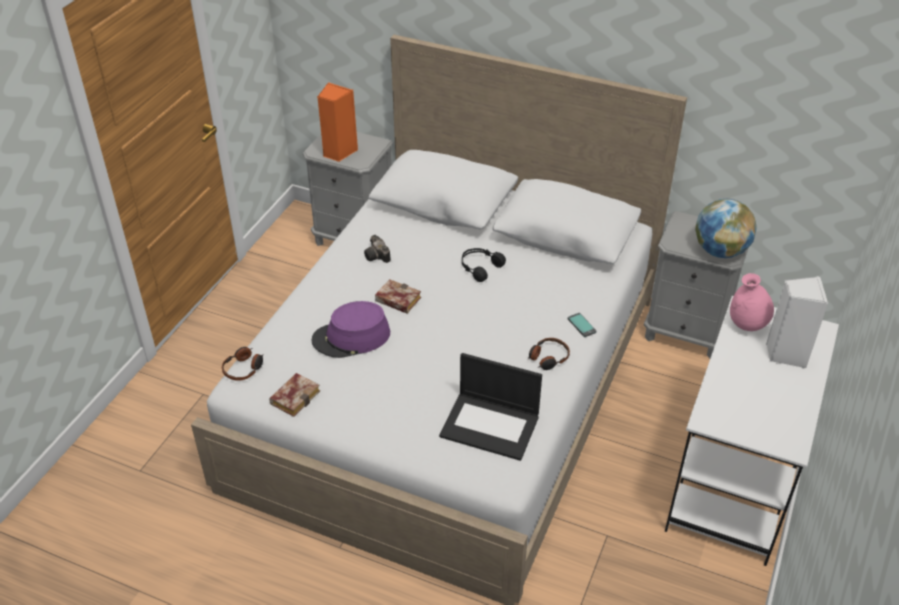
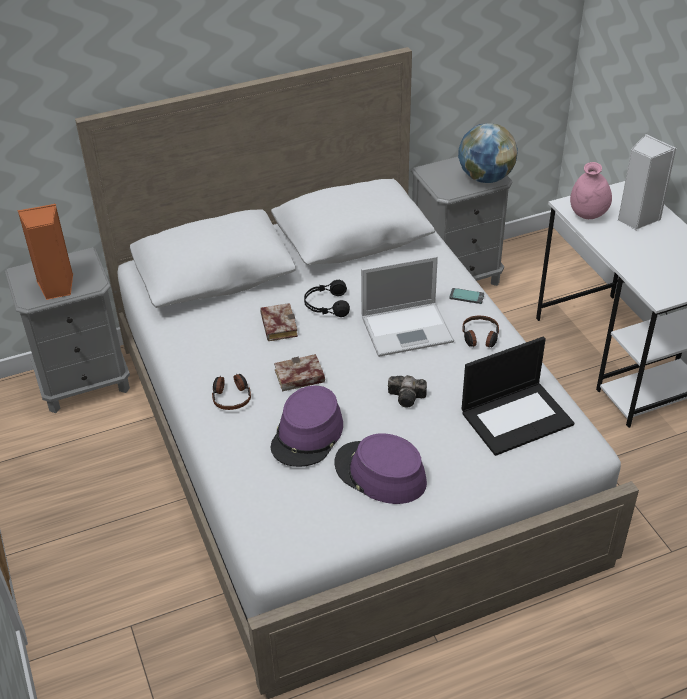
camera: 45 degrees left, 0 degrees up
headphones [222,347,263,381] -> headphones moved to [212,374,251,410]
book [269,373,320,417] -> book moved to [260,303,298,341]
camera [364,235,391,263] -> camera moved to [388,375,427,408]
none -> purple hat [334,433,427,504]
none -> laptop [361,256,454,357]

